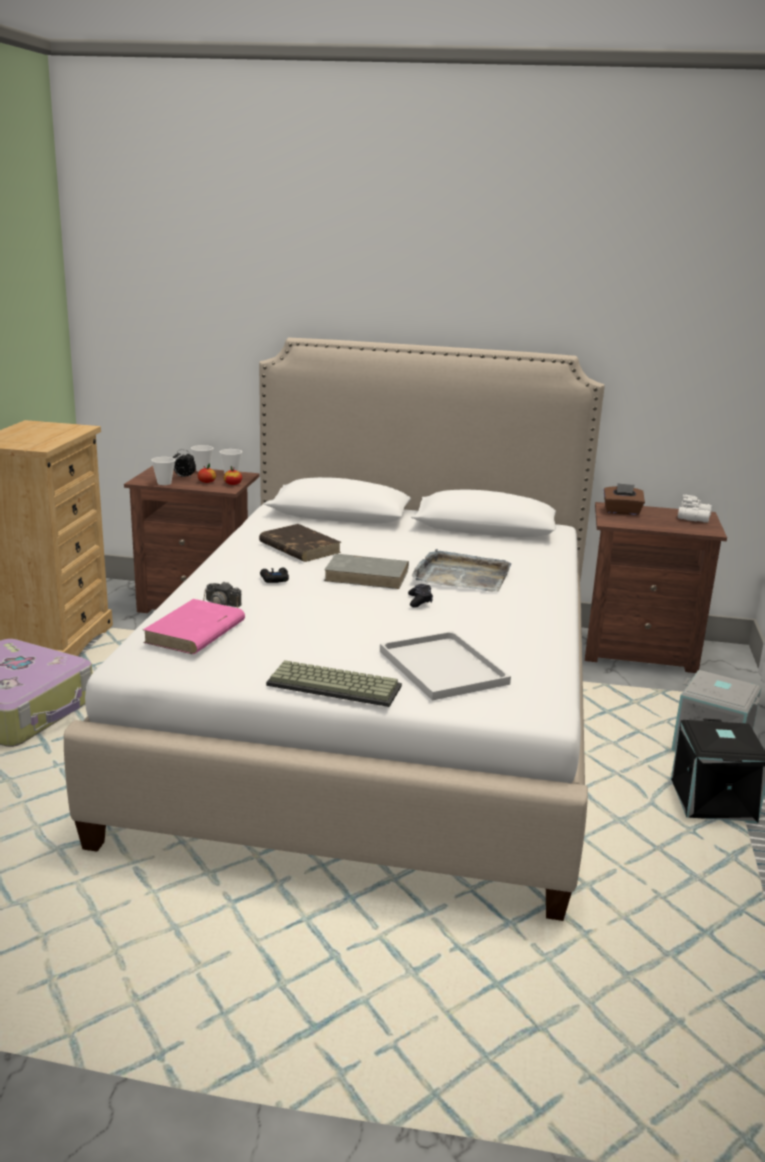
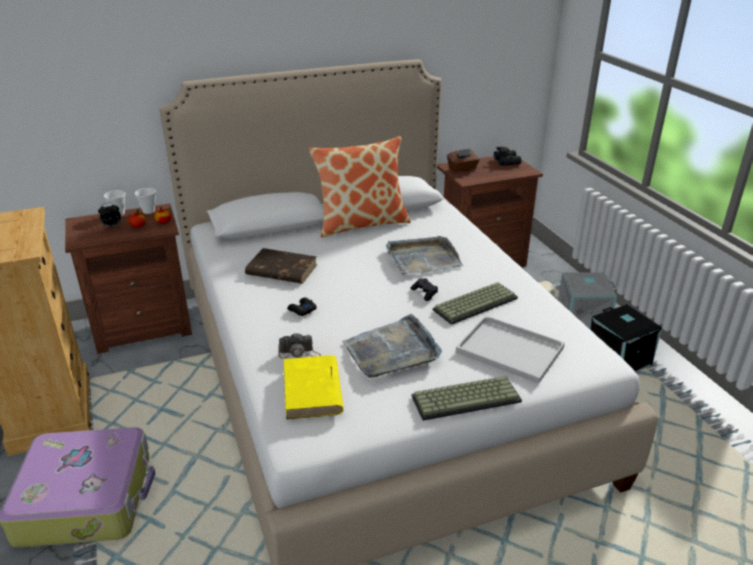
camera: 30 degrees left, 10 degrees up
pink book [143,599,245,654] -> yellow book [284,355,344,420]
cup [151,457,175,485] -> none
grey book [324,554,409,589] -> none
white binoculars [678,494,712,523] -> black binoculars [494,147,521,166]
none -> pillow [309,136,411,238]
none -> grey tray [342,314,442,378]
none -> keyboard [433,282,518,325]

